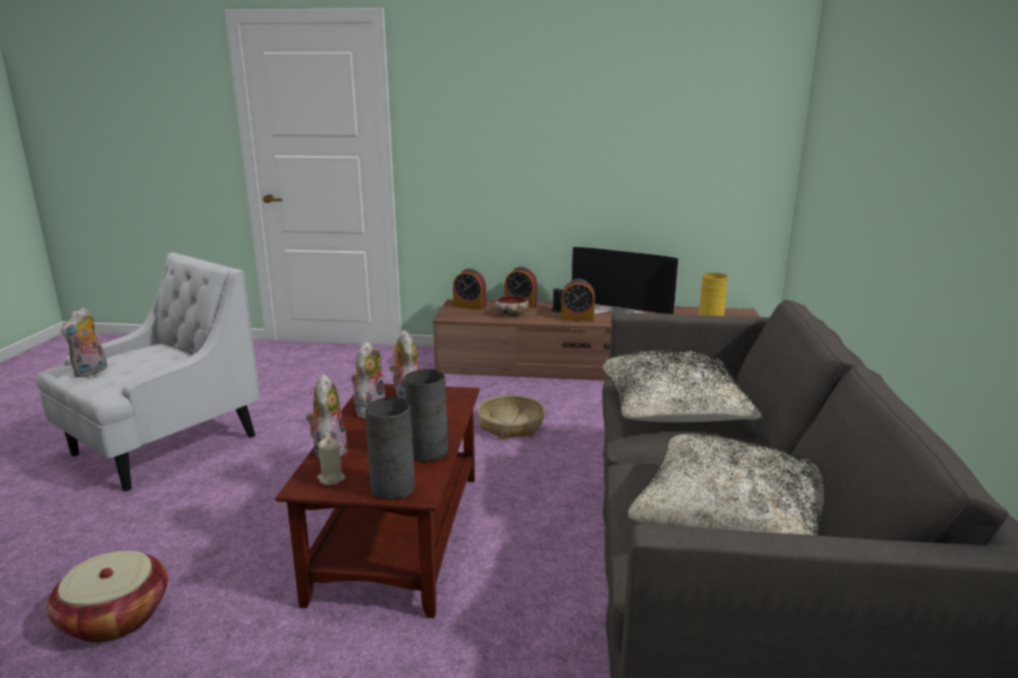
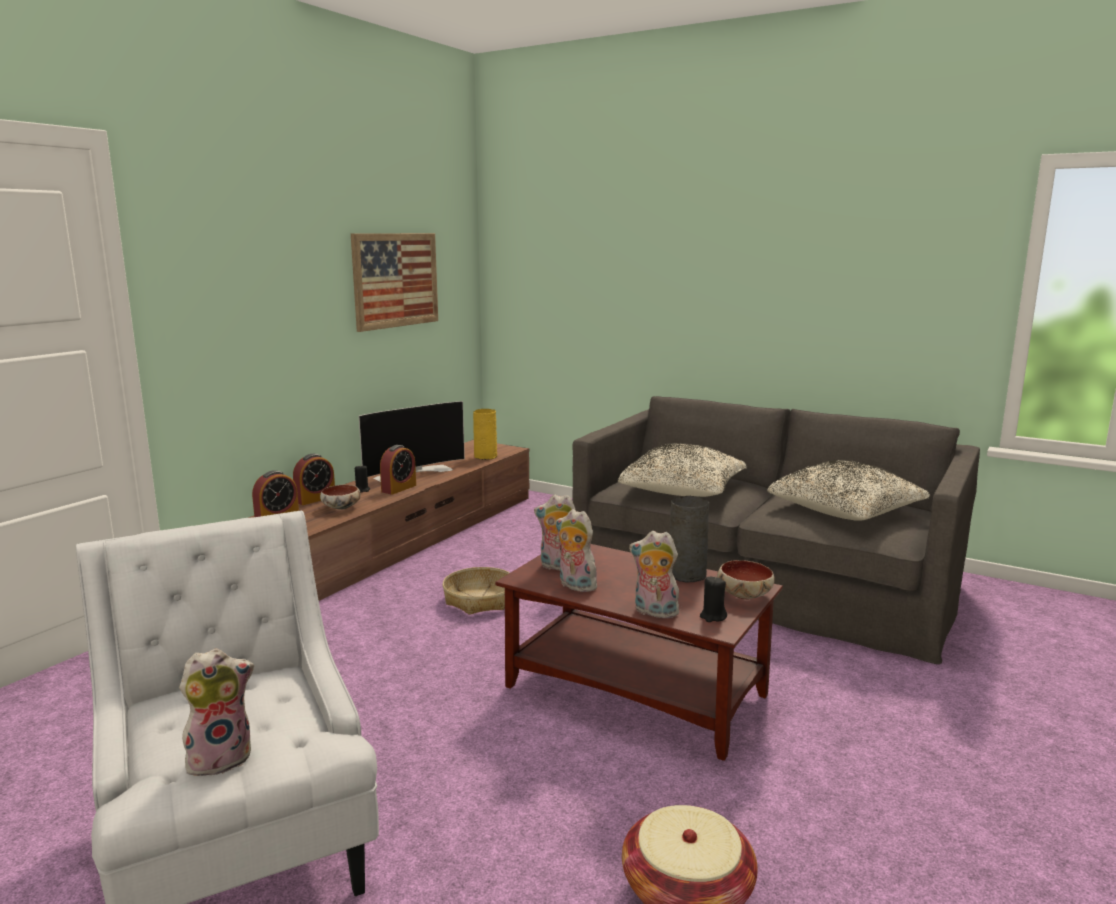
camera: 65 degrees left, 5 degrees down
plush toy [61,307,107,377] -> plush toy turned 75 degrees counterclockwise [179,648,254,776]
beige candle [317,438,345,485] -> black candle [700,576,727,622]
grey vase [365,398,415,500] -> bowl [717,560,775,600]
none -> picture [351,233,438,332]

